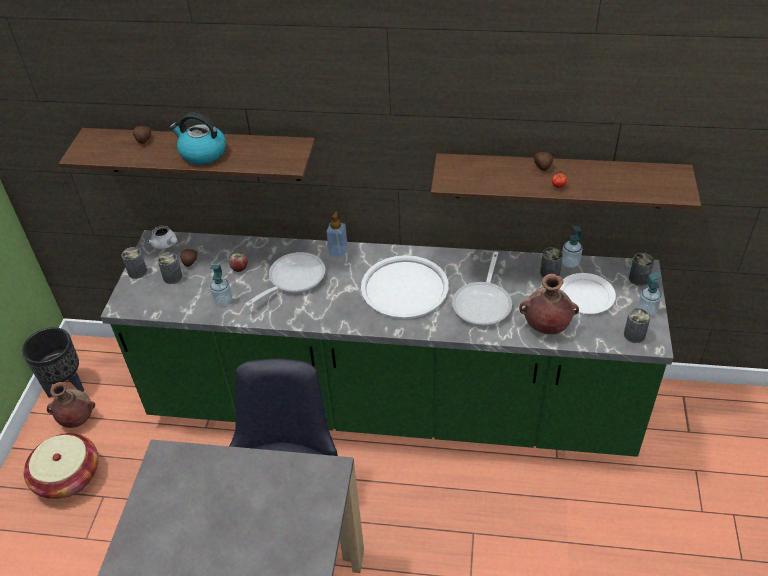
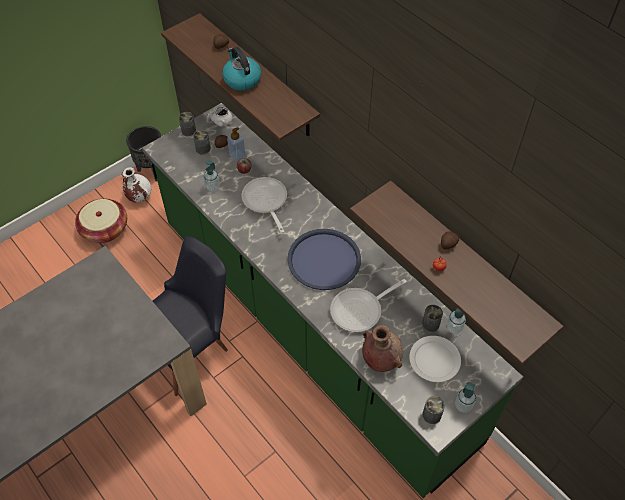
camera: 40 degrees right, 10 degrees up
brown vase [47,382,95,428] -> white vase [123,167,151,202]
frying pan [245,252,325,306] -> frying pan turned 105 degrees counterclockwise [242,177,287,233]
soap dispenser [326,212,348,257] -> soap dispenser moved to [227,127,246,161]
white tray [361,255,449,319] -> blue tray [287,229,361,290]
can [629,253,654,286] -> none

